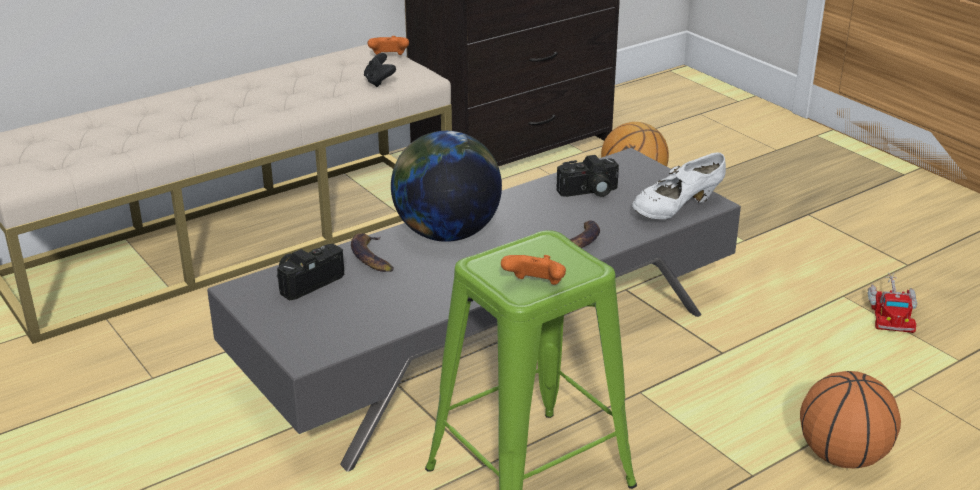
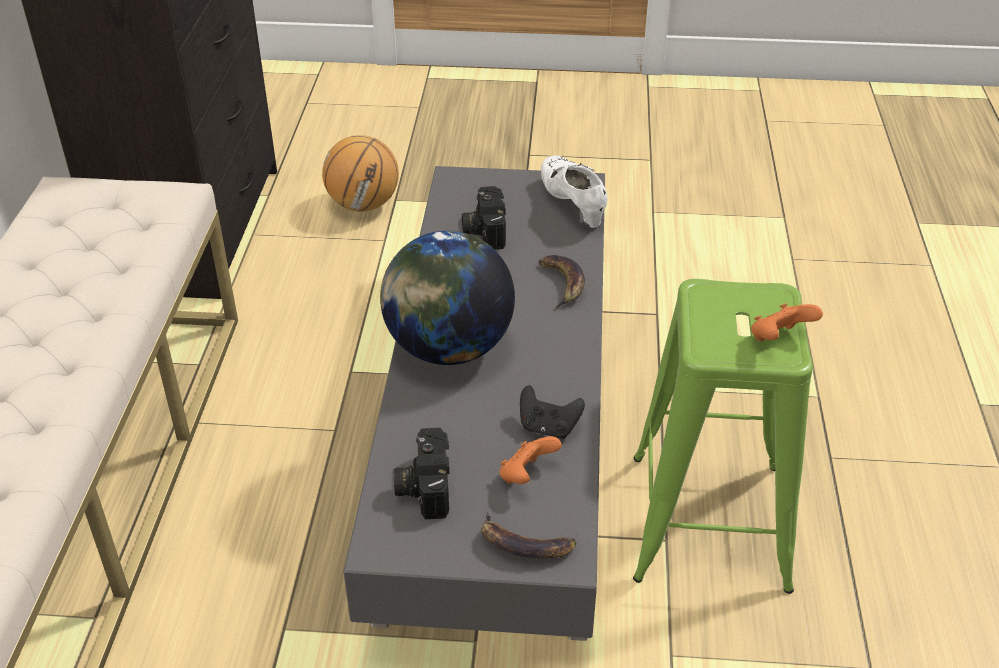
camera: 50 degrees left, 10 degrees up
banana [351,233,394,272] -> banana moved to [481,511,576,558]
black game controller [364,53,396,87] -> black game controller moved to [520,385,585,439]
orange game controller [368,36,409,55] -> orange game controller moved to [500,436,561,484]
camera [556,155,619,197] -> camera turned 150 degrees clockwise [462,186,506,250]
white shoe [632,153,726,219] -> white shoe turned 150 degrees clockwise [541,155,608,228]
basketball [800,371,901,469] -> none
toy truck [868,273,917,333] -> none

